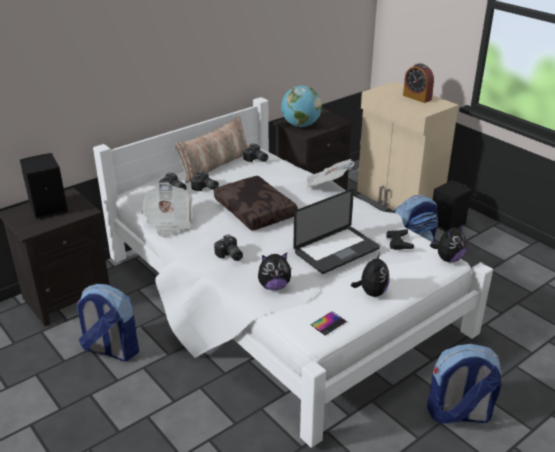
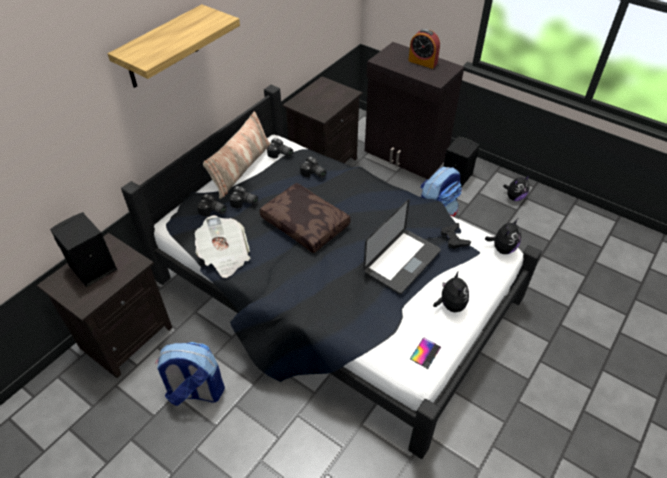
camera: 15 degrees left, 15 degrees up
white bed [93,97,493,448] -> black bed [121,85,542,459]
camera [214,234,243,261] -> camera moved to [300,157,327,178]
plush toy [258,253,291,290] -> plush toy moved to [503,175,530,201]
globe [281,86,322,127] -> none
newspaper [307,159,354,188] -> none
beige cabinet [357,81,459,211] -> black cabinet [365,42,464,179]
backpack [427,344,502,424] -> none
none -> shelf [108,4,240,88]

